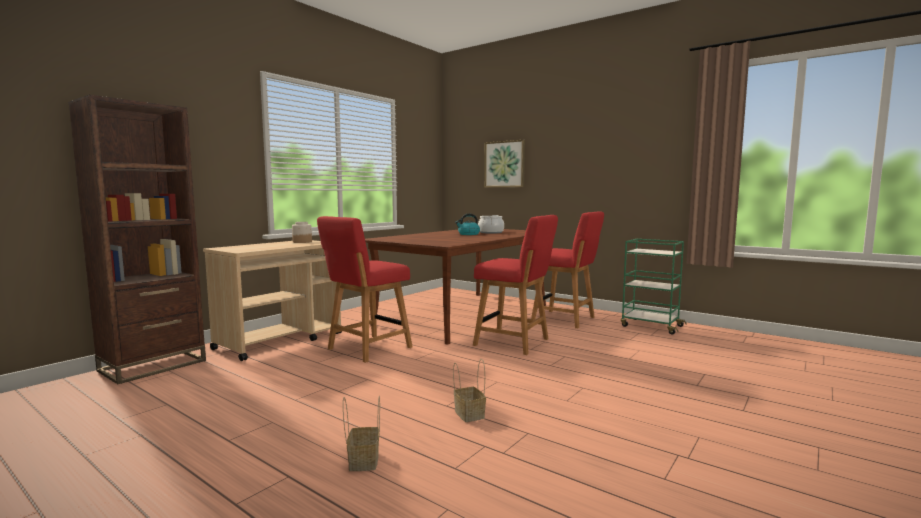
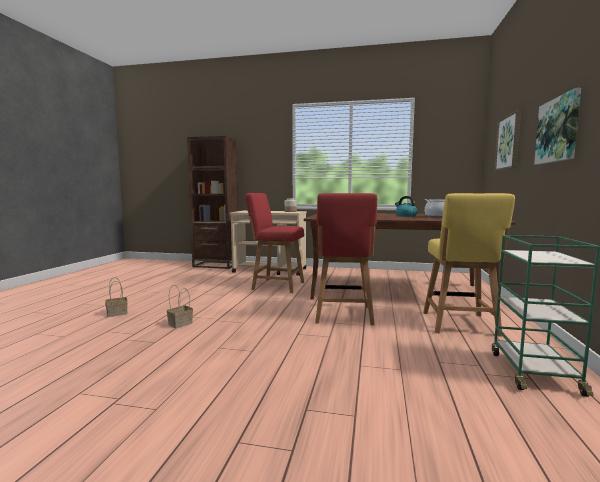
camera: 65 degrees right, 0 degrees up
red chair [531,211,604,328] -> yellow chair [423,193,515,337]
none -> picture [534,88,581,165]

